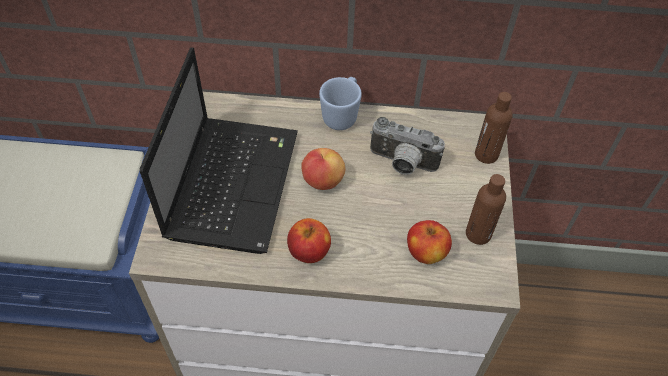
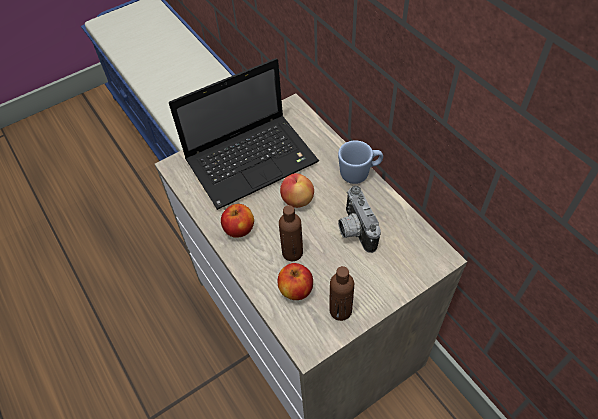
camera: 55 degrees right, 0 degrees up
brown bottle [475,92,513,164] -> brown bottle moved to [279,205,303,261]

